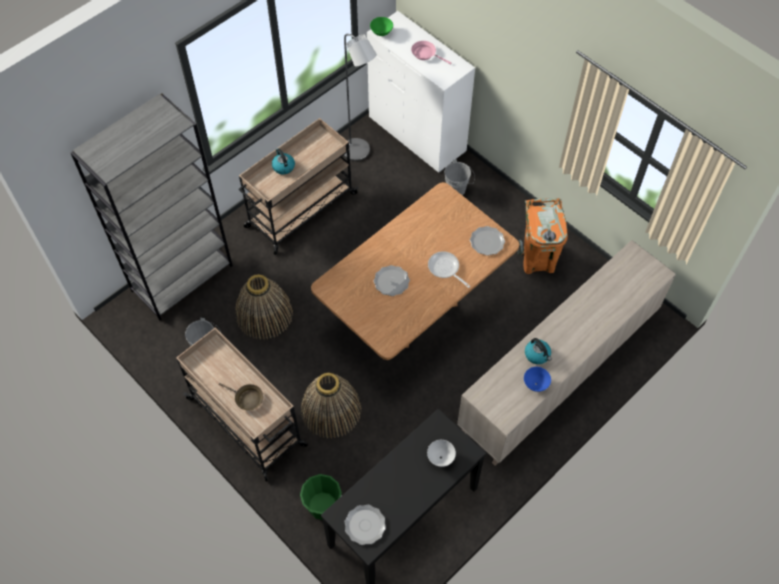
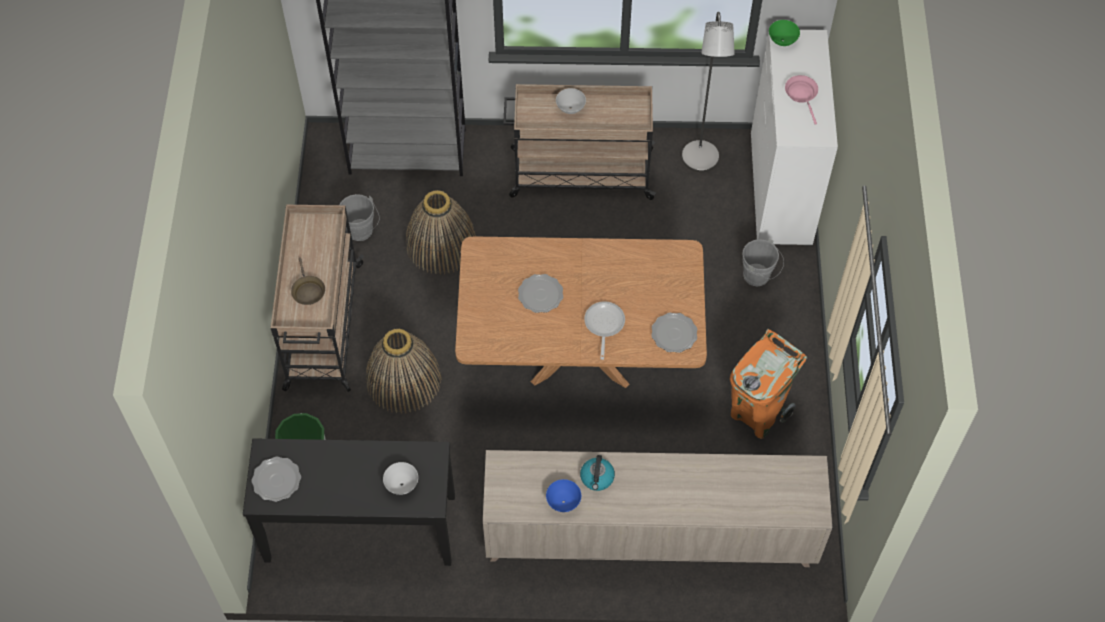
camera: 45 degrees right, 0 degrees up
kettle [272,148,295,174] -> white bowl [556,88,586,114]

